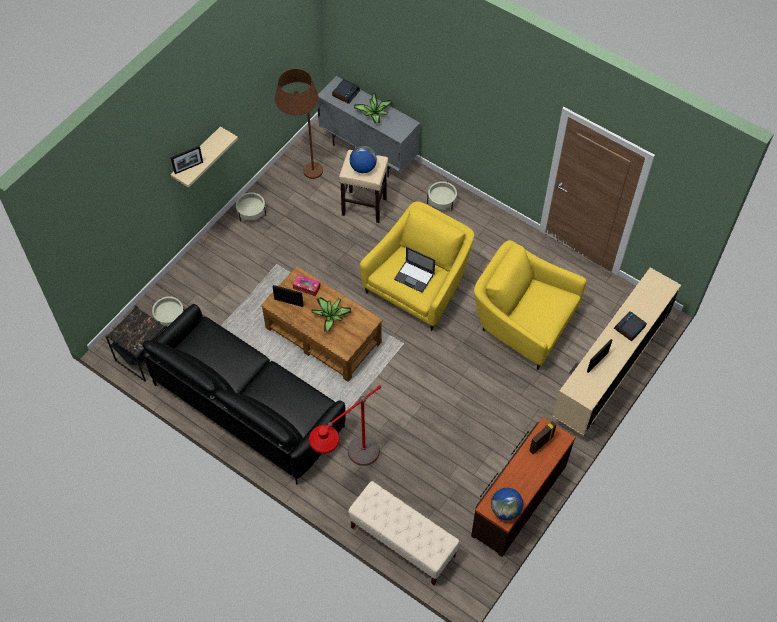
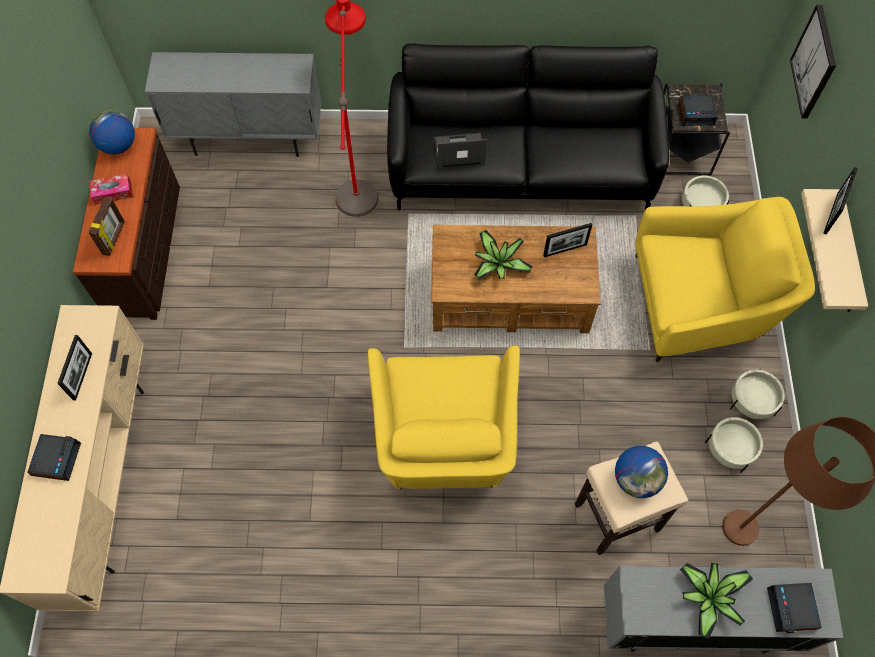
camera: 145 degrees right, 5 degrees up
tissue box [293,274,321,297] -> tissue box moved to [89,174,133,205]
beige bench [348,481,459,585] -> grey cabinet [145,52,321,157]
laptop [394,247,435,293] -> laptop moved to [434,133,487,168]
beige planter [427,181,457,211] -> beige planter moved to [705,417,763,473]
yellow armchair [474,240,587,370] -> yellow armchair moved to [635,197,815,362]
none -> alarm clock [679,95,718,126]
none -> picture [790,5,836,119]

